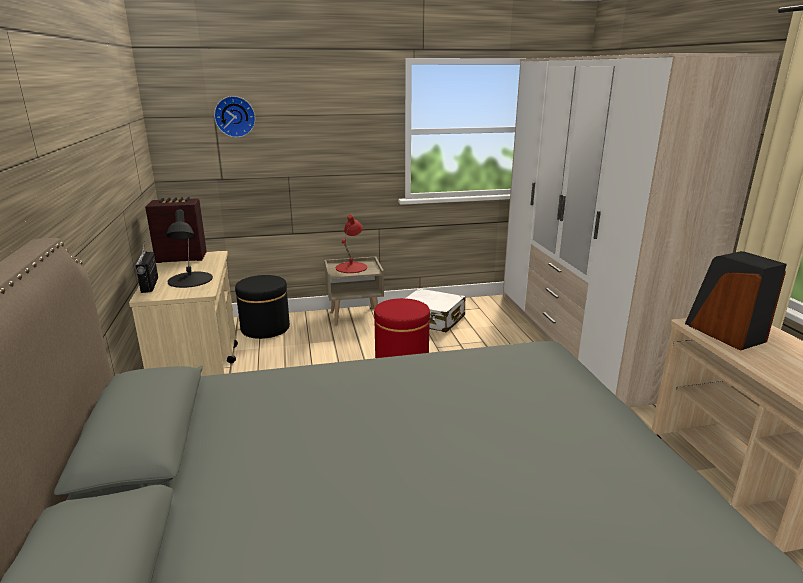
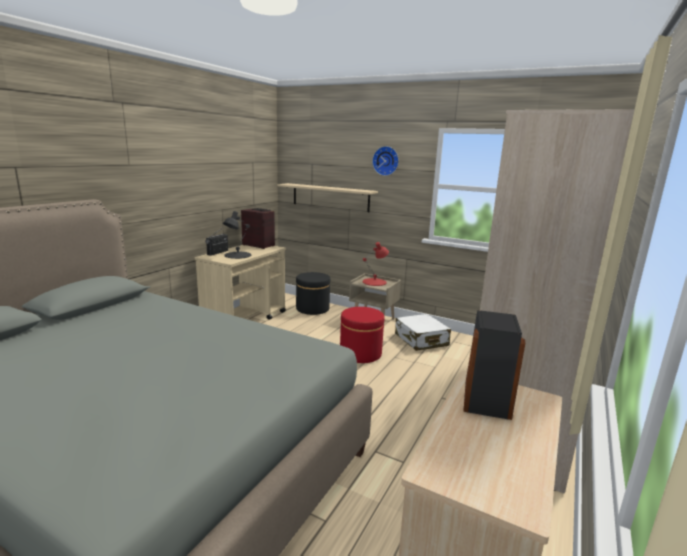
camera: 40 degrees right, 5 degrees down
wall clock [214,96,256,138] -> wall clock moved to [372,146,399,176]
none -> beige shelf [278,183,378,212]

